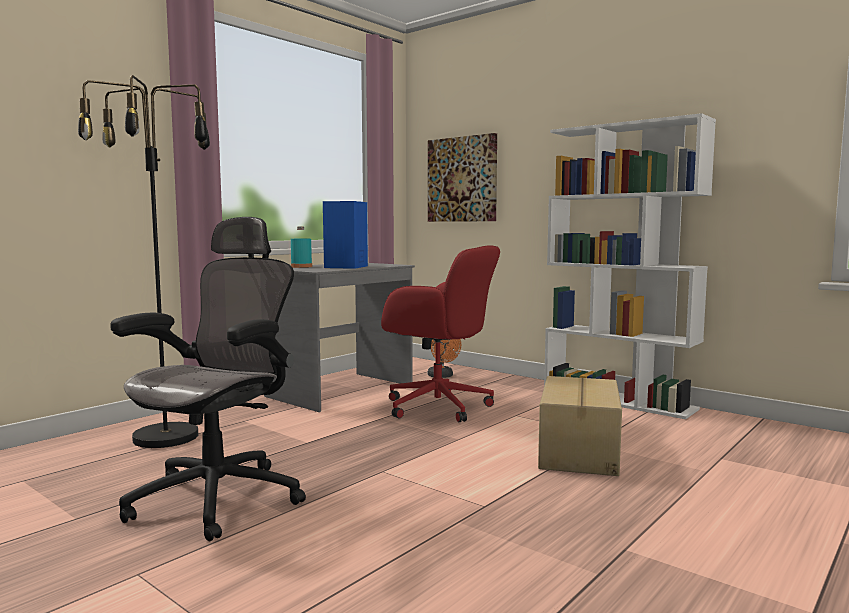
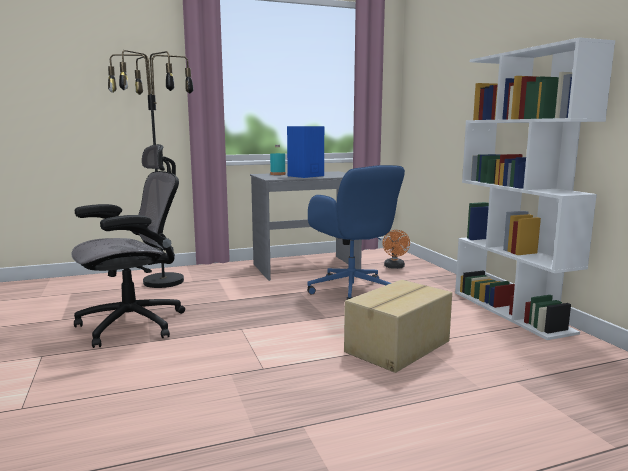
camera: 30 degrees right, 5 degrees up
red office chair [381,246,500,422] -> blue office chair [307,165,405,300]
picture [428,133,497,222] -> none

